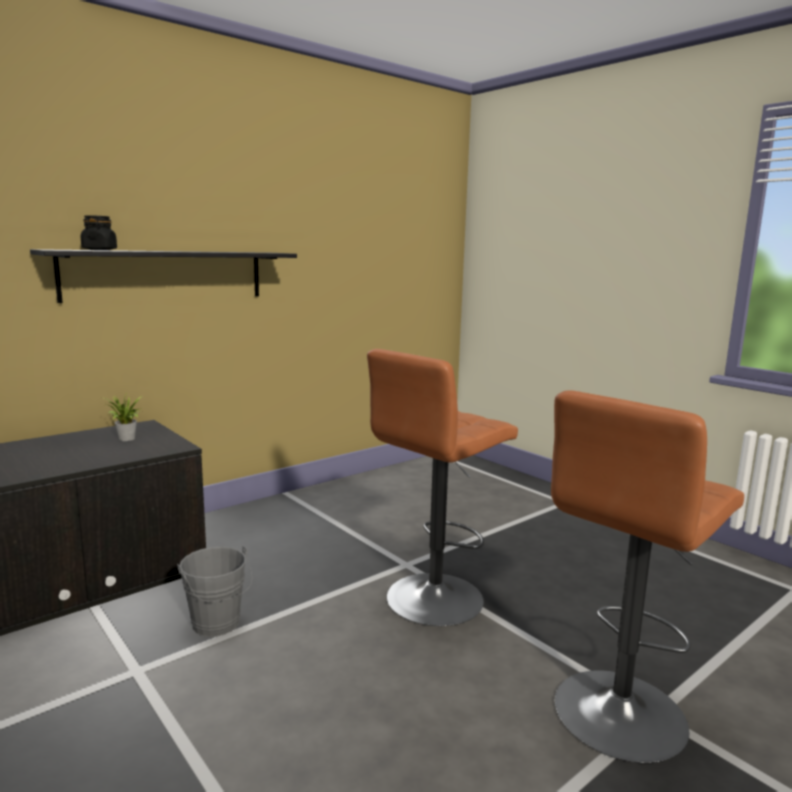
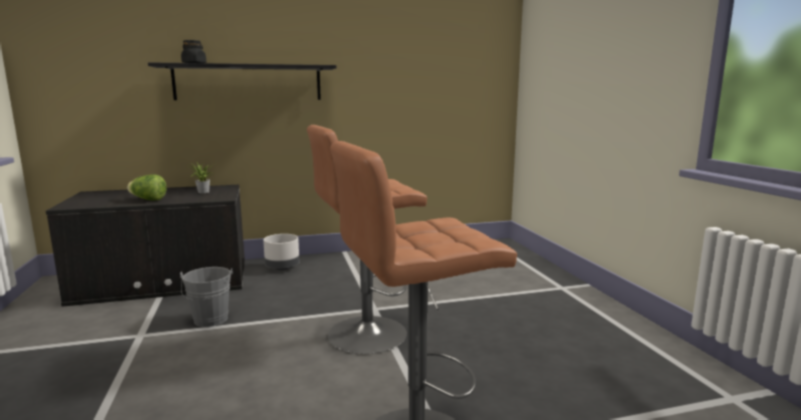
camera: 25 degrees right, 0 degrees up
none -> lettuce [127,174,167,200]
none -> grey planter [263,234,299,270]

